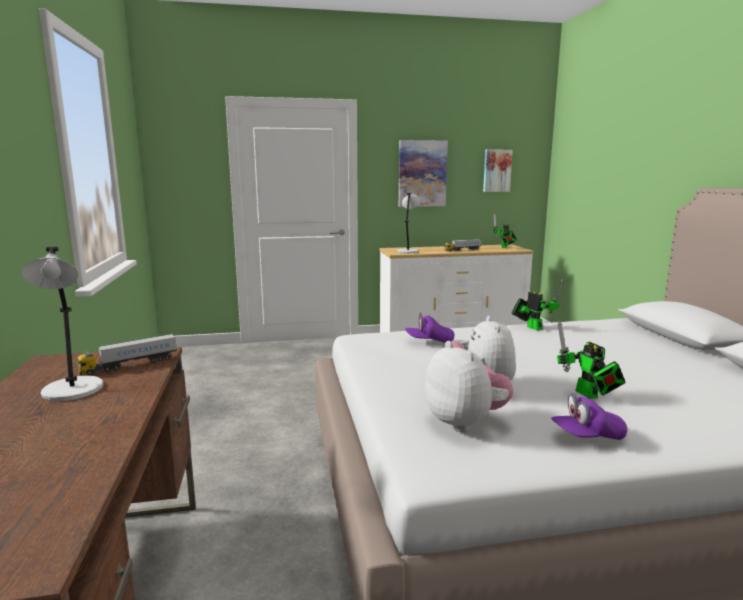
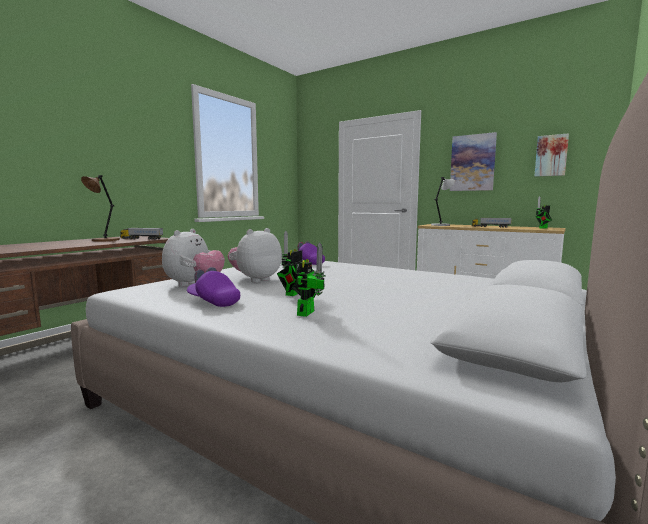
camera: 45 degrees right, 5 degrees down
grey table lamp [22,247,103,401] -> brown table lamp [81,175,120,242]
toy robot [512,280,563,331] -> toy robot moved to [292,242,326,317]

